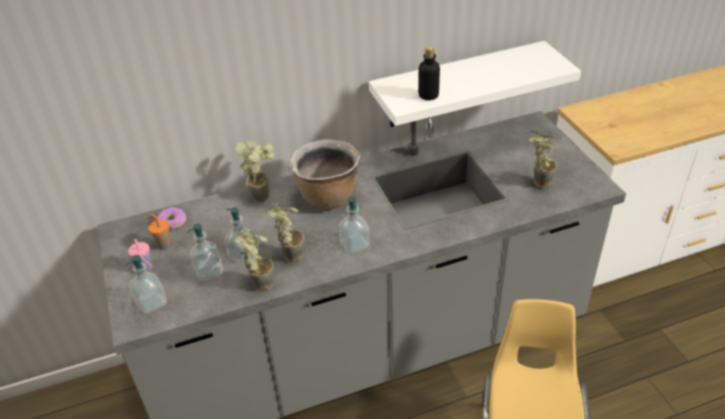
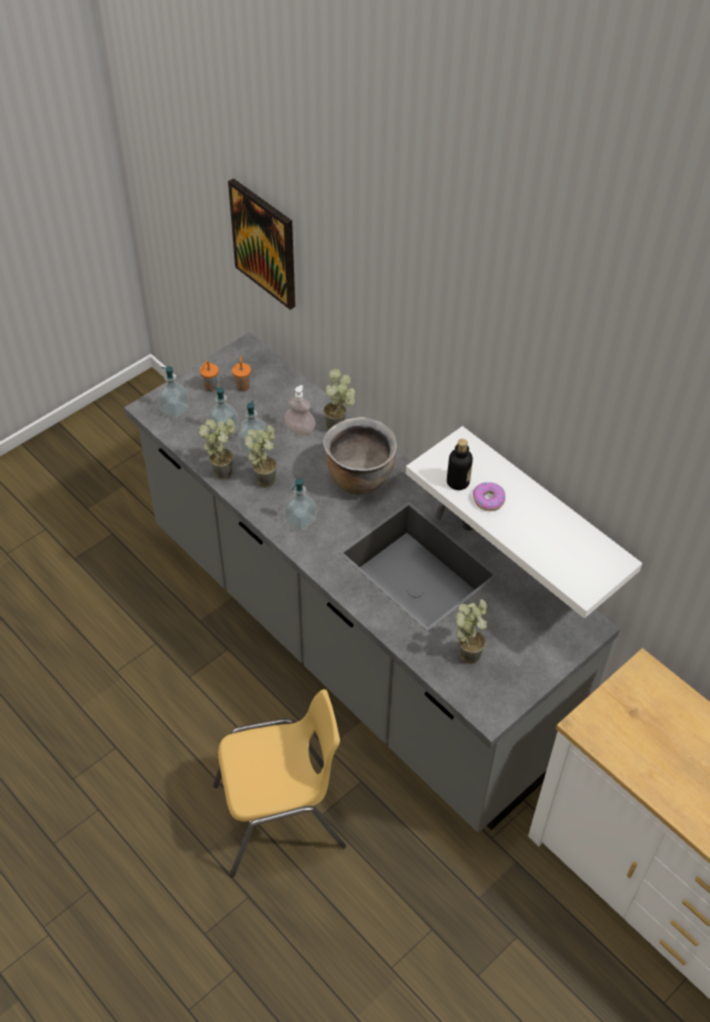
camera: 65 degrees right, 10 degrees up
pink cup [128,239,152,272] -> orange cup [200,361,219,392]
donut [157,207,186,229] -> donut moved to [473,482,505,511]
none -> picture [228,178,295,310]
none -> soap dispenser [284,385,316,435]

